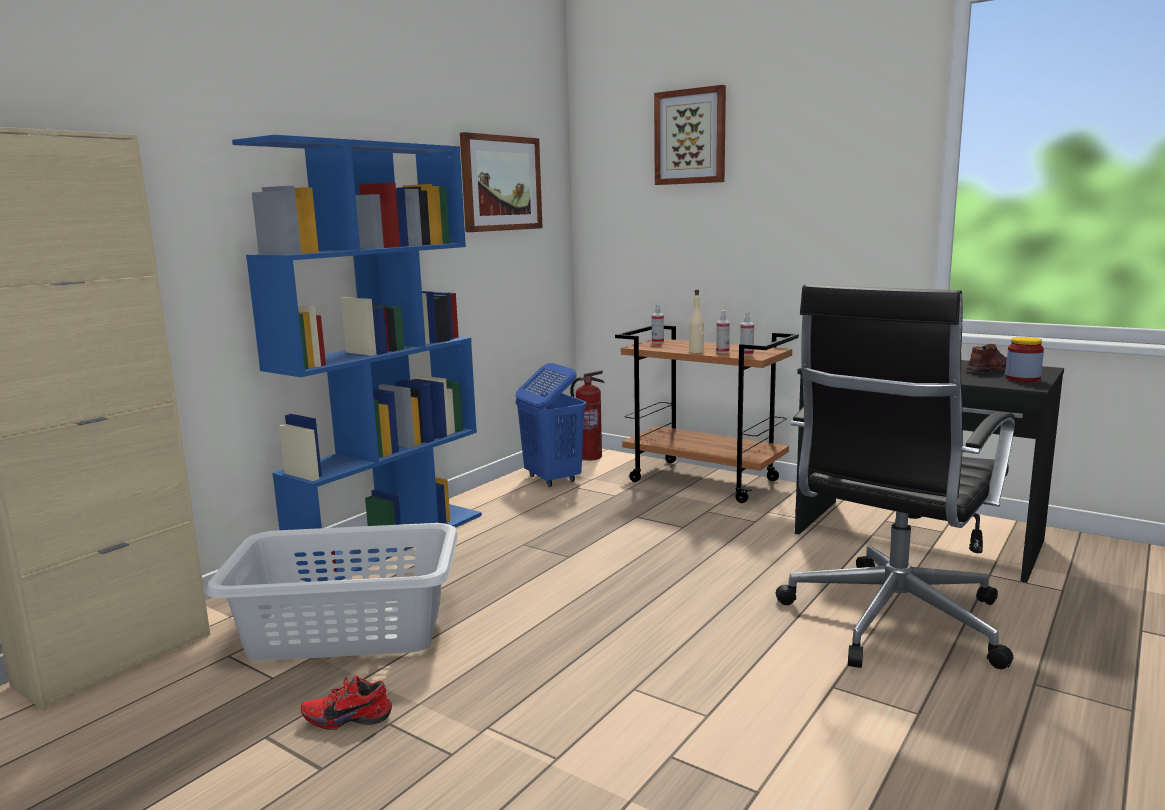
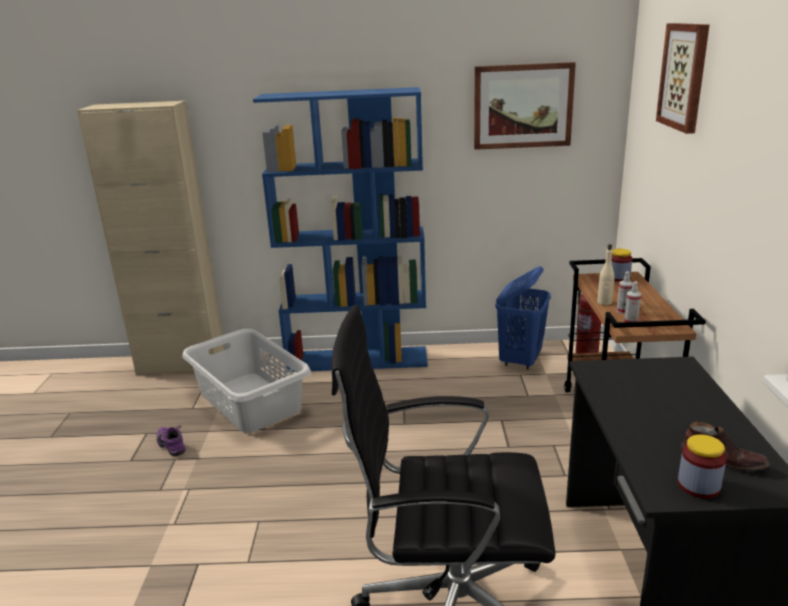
camera: 55 degrees right, 10 degrees up
red shoe [301,676,392,730] -> purple shoe [156,425,186,456]
spray bottle [652,304,664,343] -> jar [611,249,632,282]

